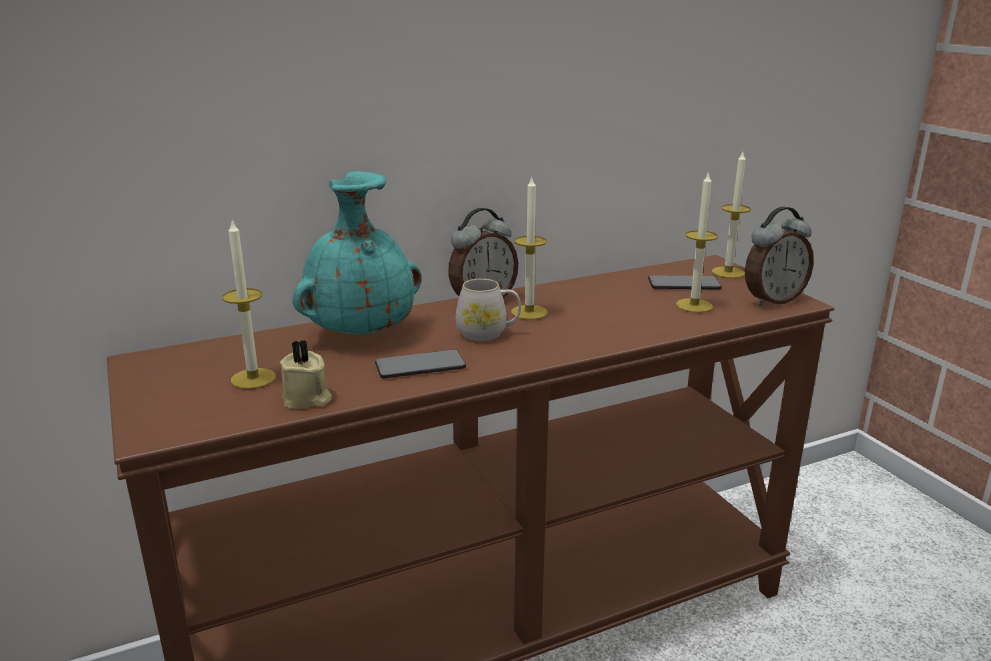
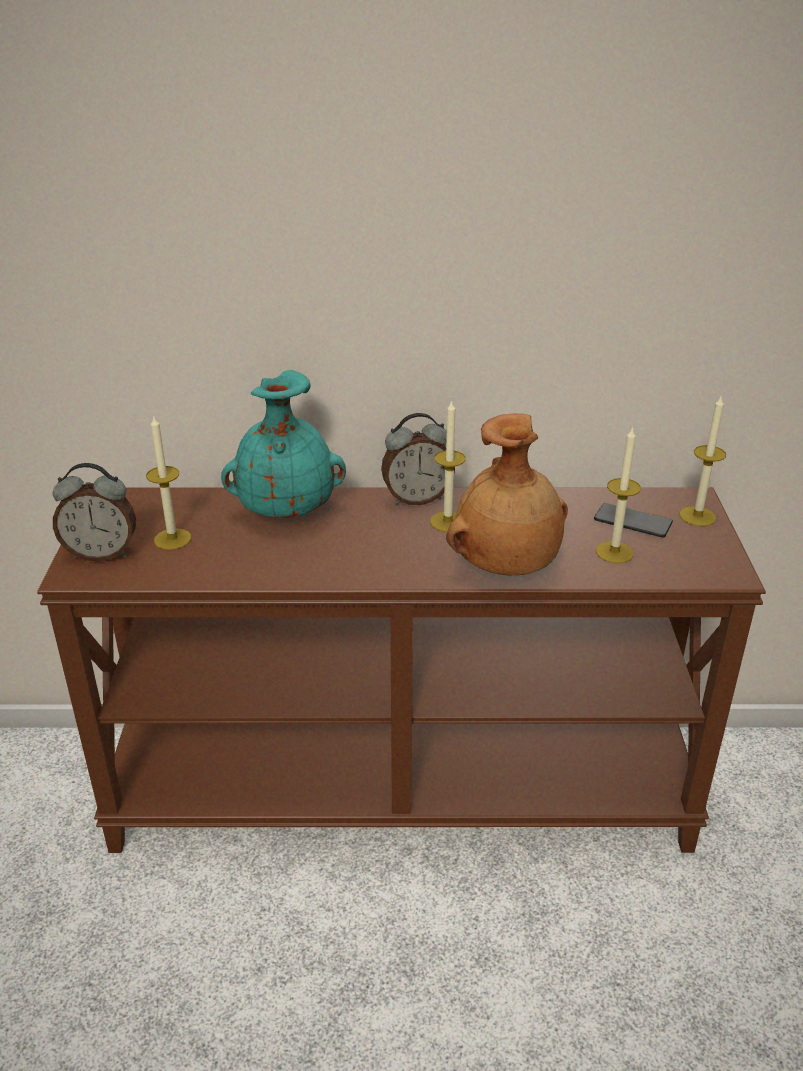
camera: 25 degrees right, 10 degrees up
beige candle [280,340,332,408] -> none
phone [375,349,466,379] -> none
white mug [456,278,521,341] -> none
alarm clock [745,207,814,306] -> alarm clock moved to [53,463,136,562]
none -> brown vase [446,414,568,575]

